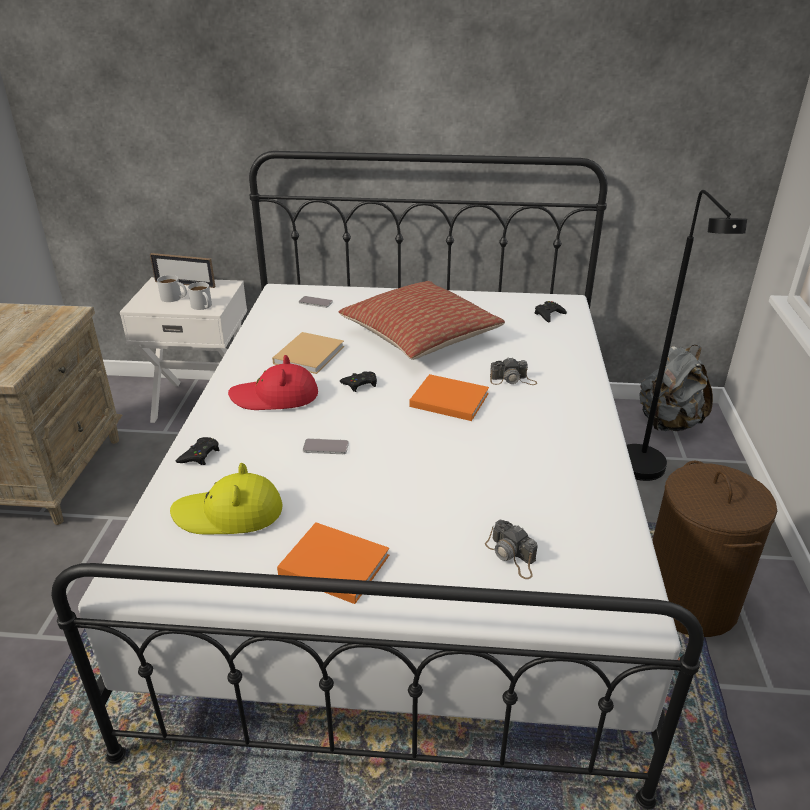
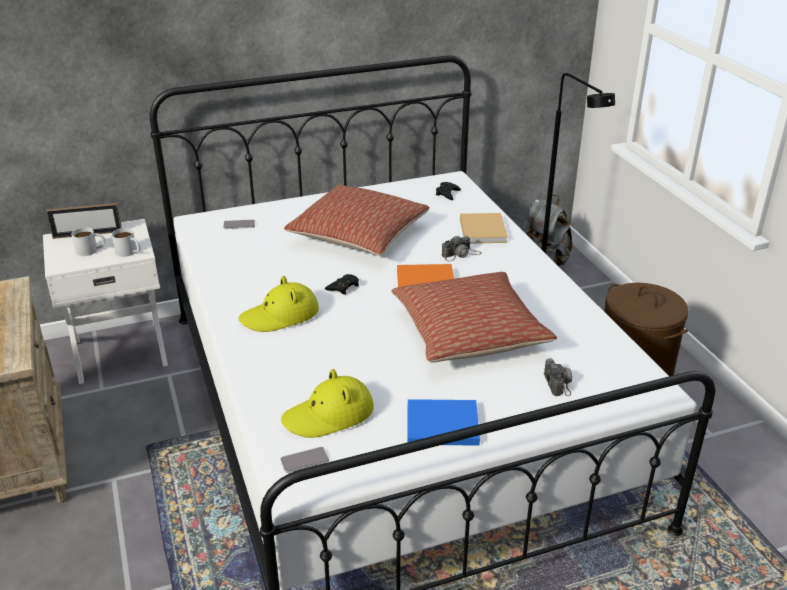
camera: 25 degrees left, 0 degrees up
black game controller [176,437,220,465] -> none
red hat [228,355,318,410] -> yellow hat [238,276,319,332]
beige book [272,332,344,374] -> beige book moved to [460,213,508,244]
orange book [277,522,389,604] -> blue book [407,399,480,446]
phone [303,438,349,454] -> phone moved to [280,447,329,473]
camera [485,520,538,579] -> camera turned 120 degrees counterclockwise [544,358,572,396]
none -> pillow [391,272,557,363]

